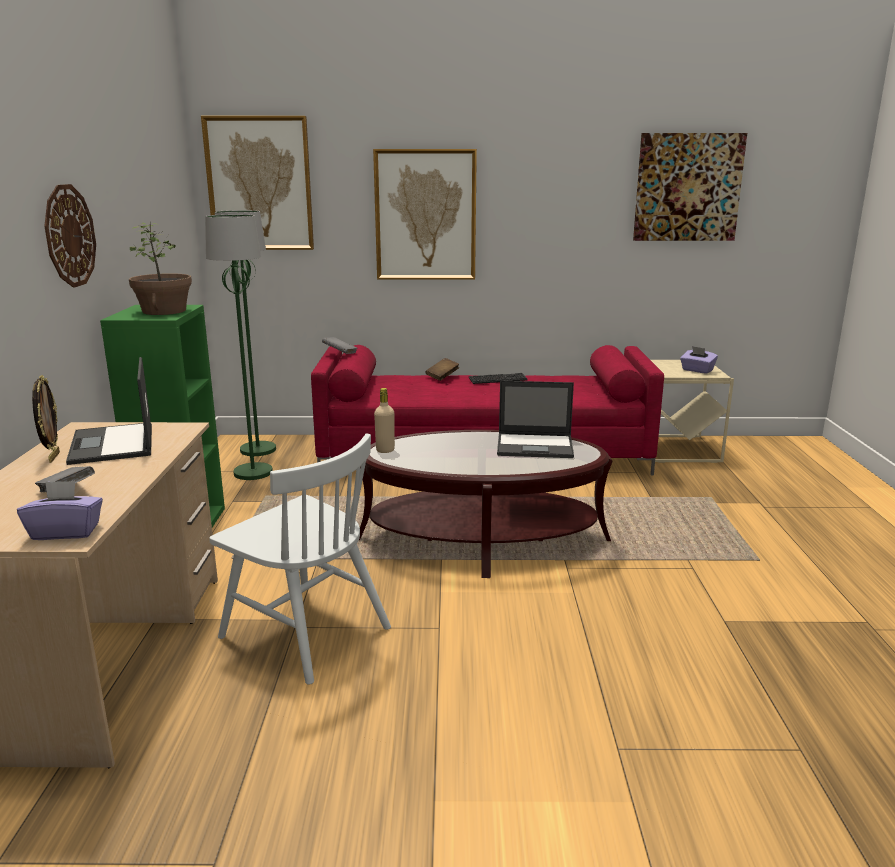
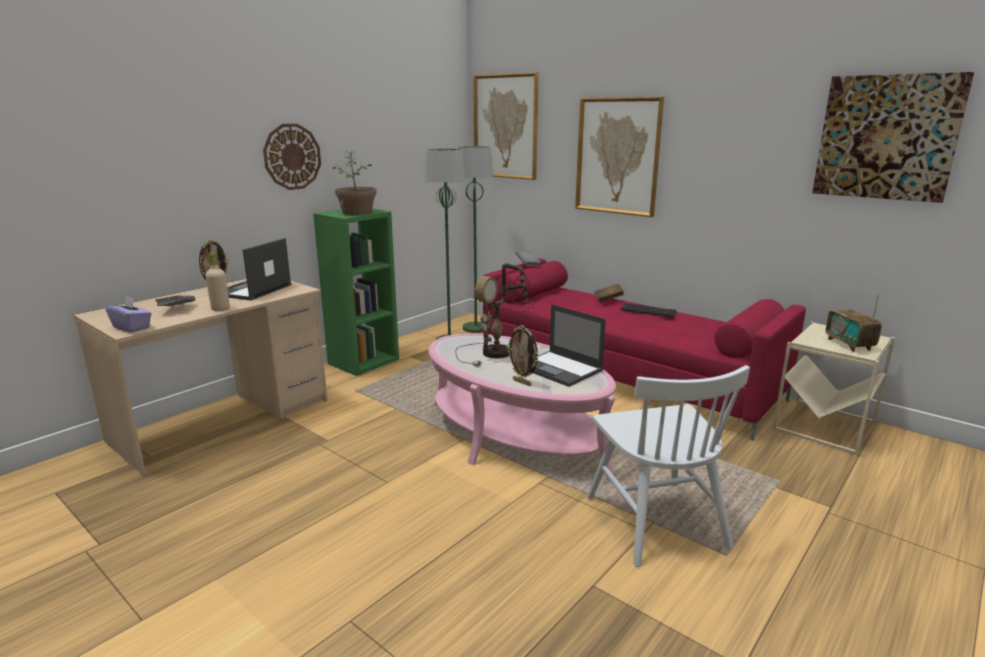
camera: 40 degrees right, 0 degrees up
white chair [209,434,391,685] -> white chair moved to [587,365,750,567]
brown coffee table [359,430,612,578] -> pink coffee table [428,334,616,477]
beige bottle [374,388,395,453] -> beige bottle moved to [205,253,230,311]
purple tissue box [680,346,718,374] -> radio [825,295,882,352]
none -> table lamp [456,263,535,366]
none -> picture frame [507,325,539,386]

